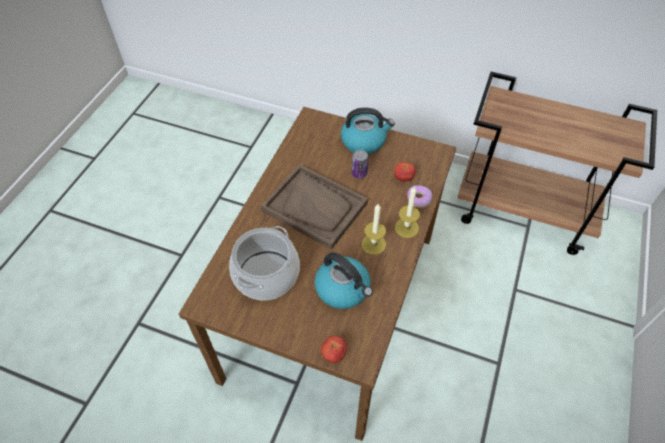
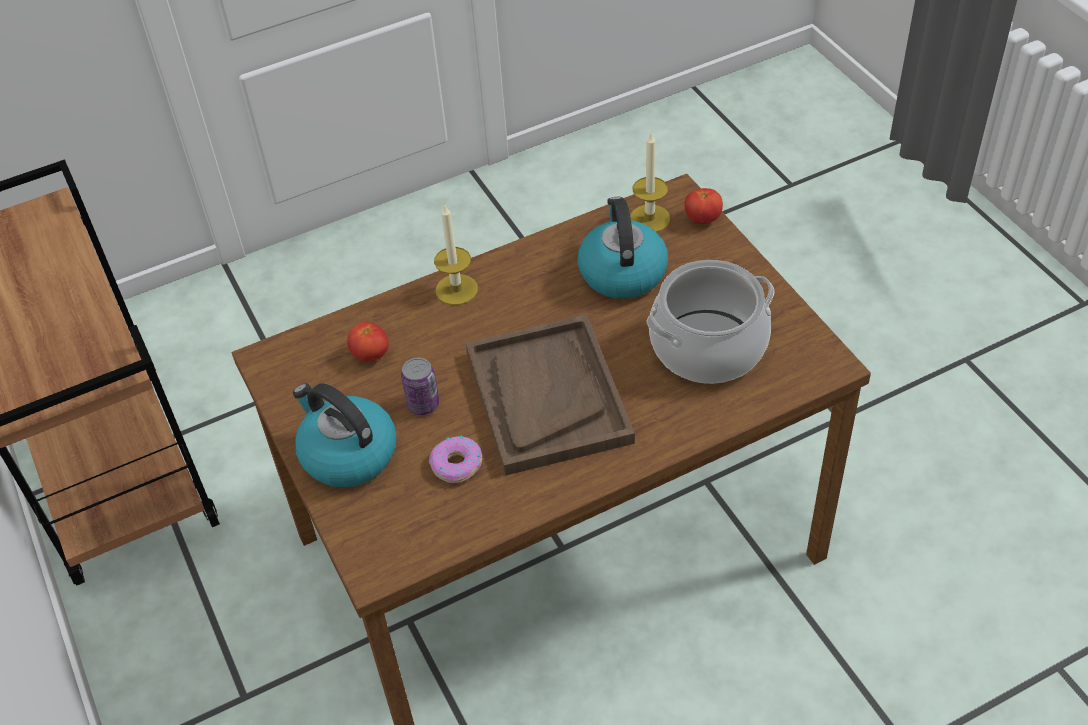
camera: 135 degrees left, 5 degrees down
candle [361,204,386,255] -> candle moved to [630,133,670,232]
donut [407,185,432,208] -> donut moved to [429,435,482,483]

